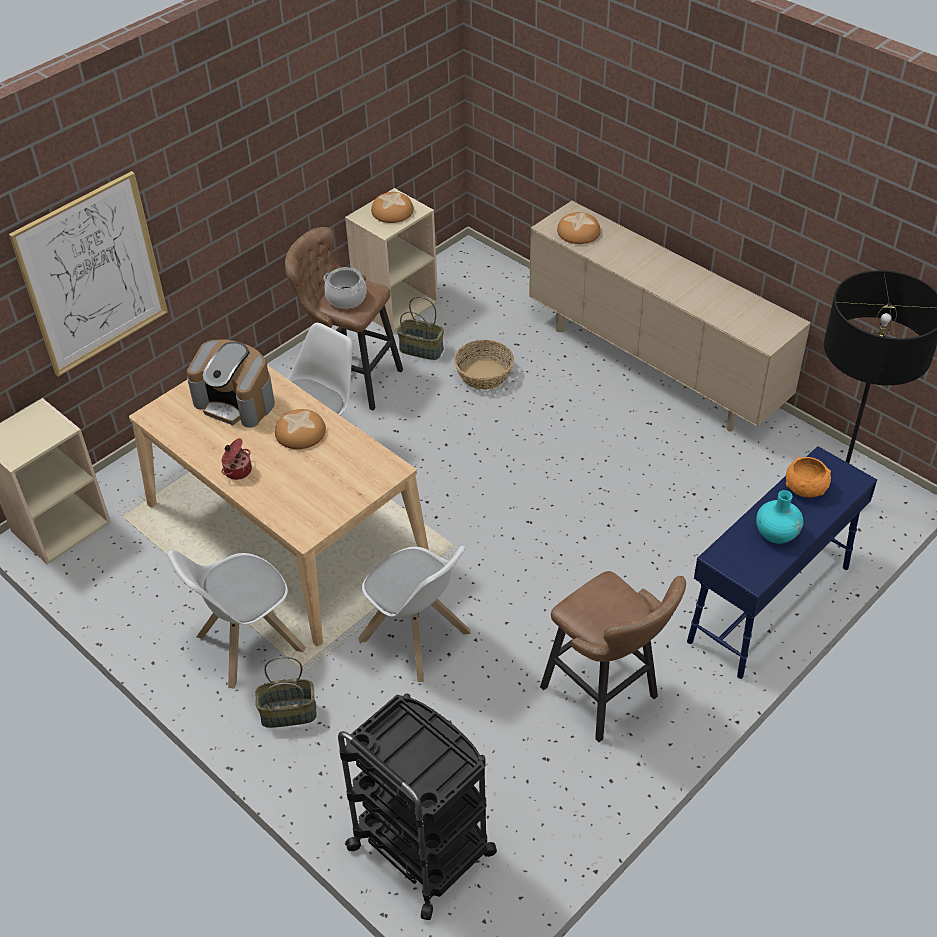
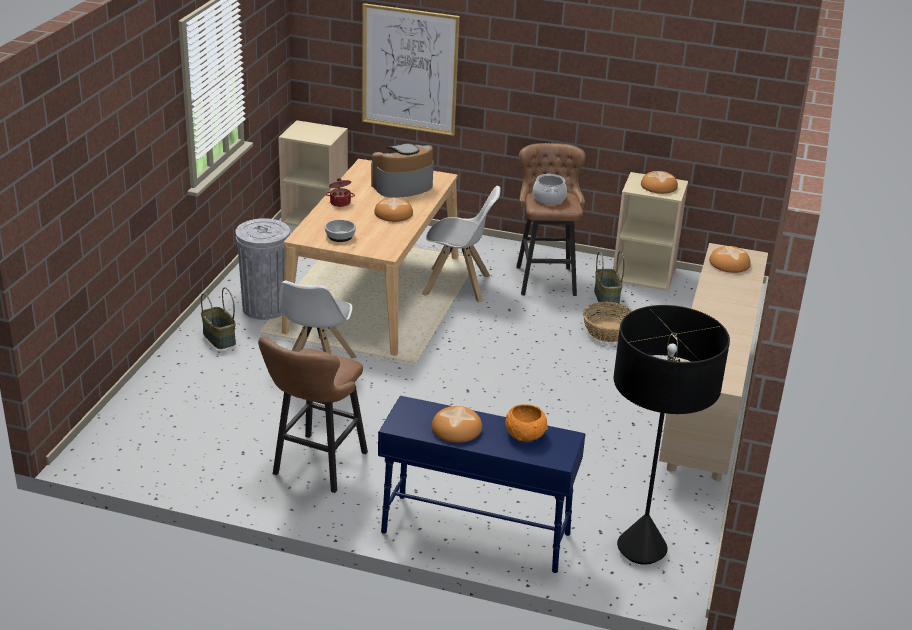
camera: 60 degrees right, 15 degrees down
chair [167,550,306,688] -> grey trash can [235,218,290,320]
coffee machine [187,340,275,428] -> coffee machine turned 60 degrees clockwise [371,143,433,197]
black cart [338,693,497,920] -> none
turquoise vase [756,490,803,544] -> bread [431,406,482,443]
none -> bowl [325,219,356,242]

